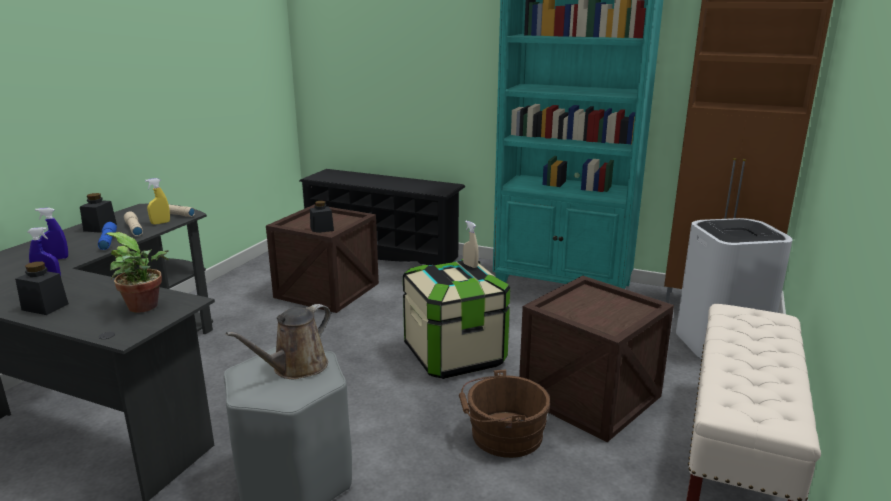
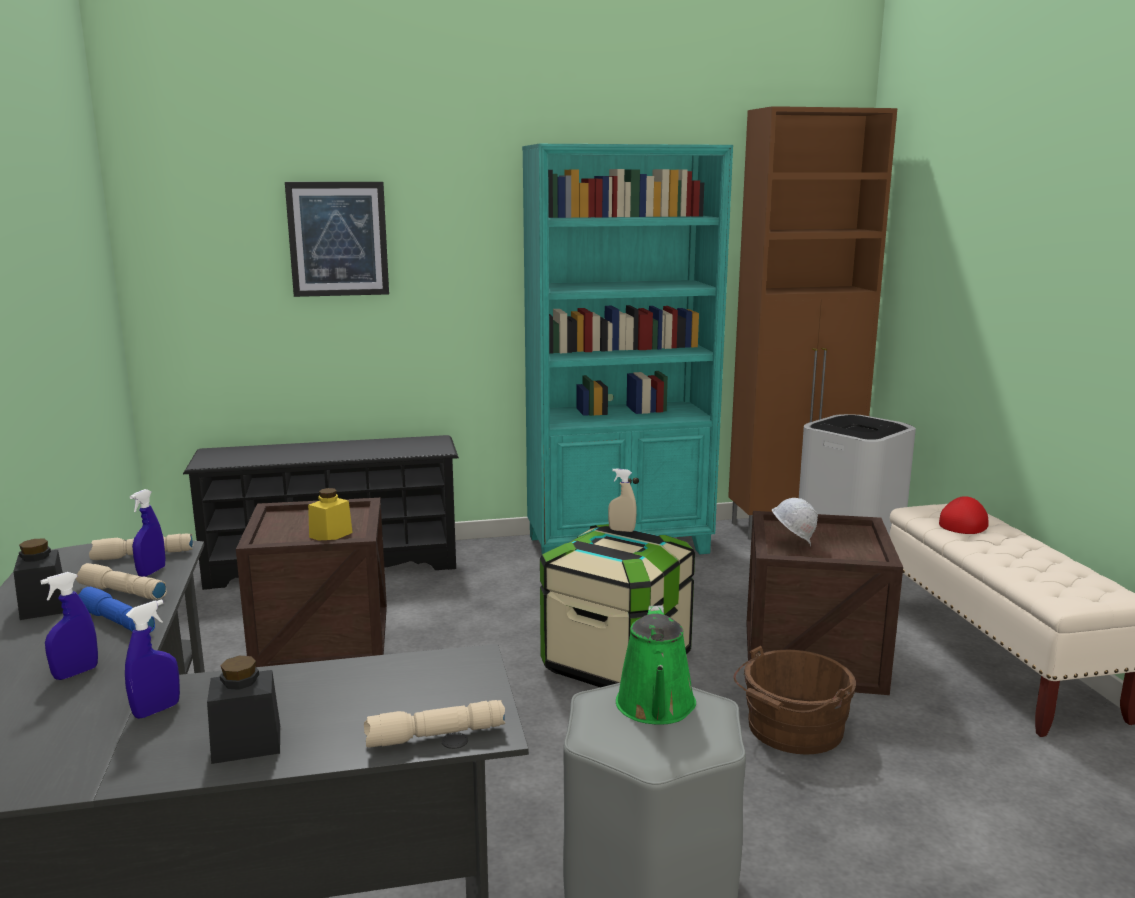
camera: 35 degrees left, 5 degrees down
potted plant [106,232,169,313] -> none
yellow spray bottle [145,178,170,225] -> blue spray bottle [130,489,165,577]
brown watering can [226,304,331,379] -> green watering can [616,605,696,725]
black jar [310,201,334,233] -> yellow jar [308,488,353,541]
none -> picture [285,182,389,297]
none -> beige flashlight [364,700,505,747]
none -> white hard hat [772,498,818,546]
none -> red cap [939,496,988,534]

